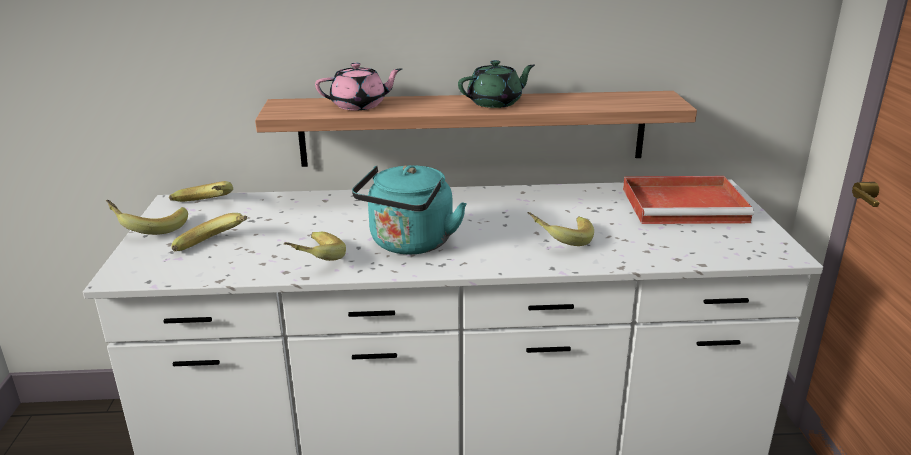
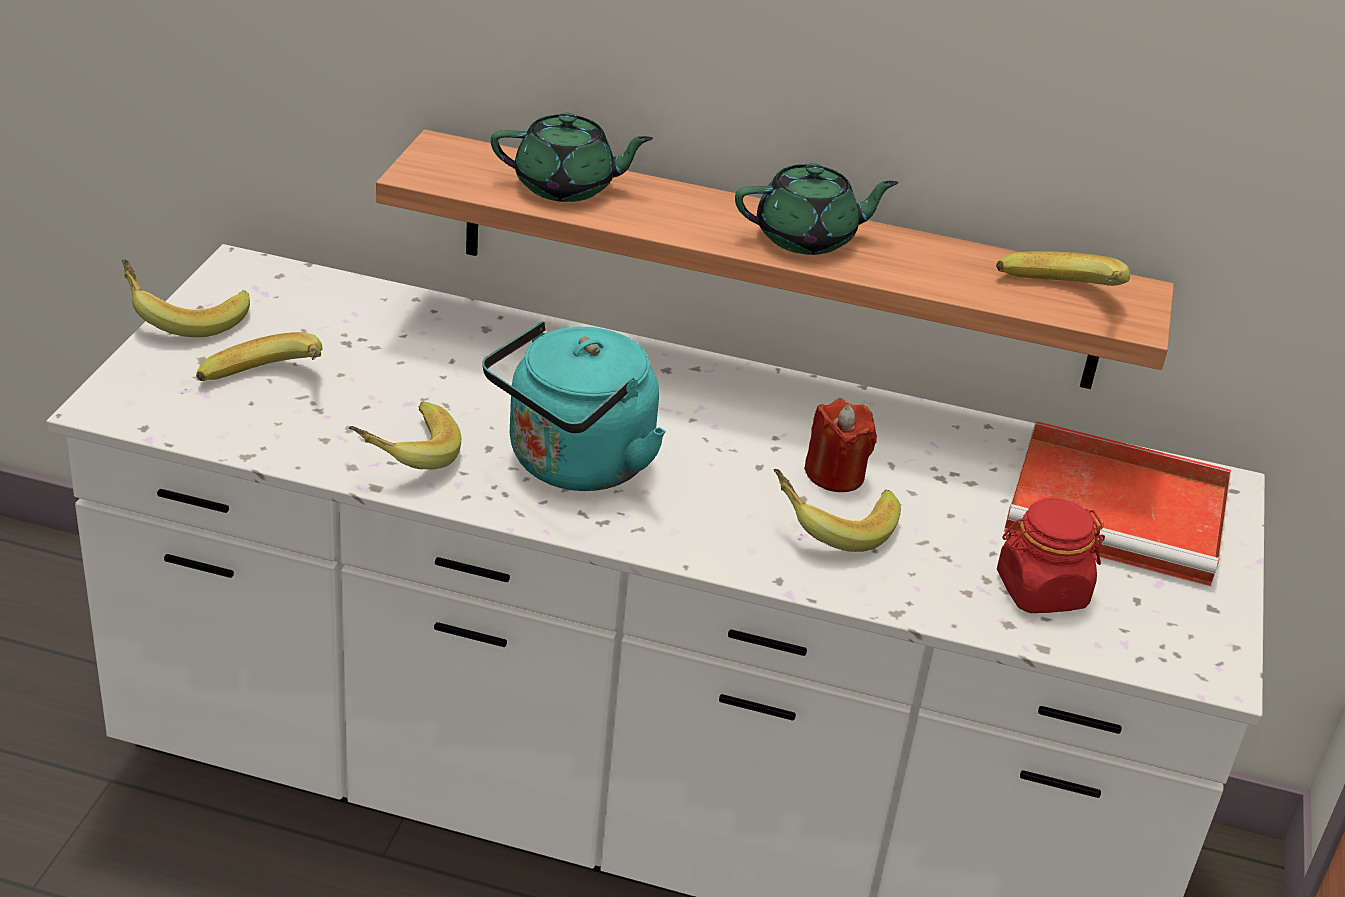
camera: 15 degrees right, 10 degrees up
banana [169,181,233,202] -> banana moved to [996,251,1130,286]
pink teapot [315,62,402,111] -> green teapot [491,112,653,202]
none -> red candle [804,399,877,492]
none -> red jar [997,498,1105,613]

